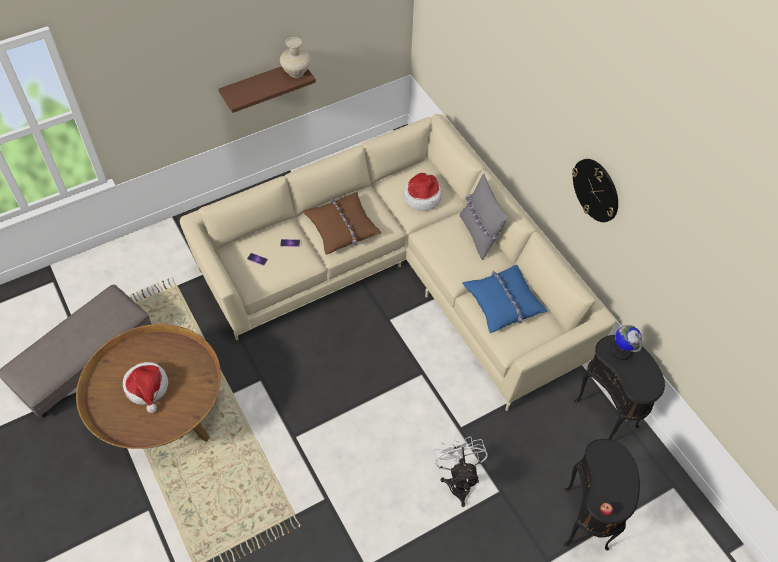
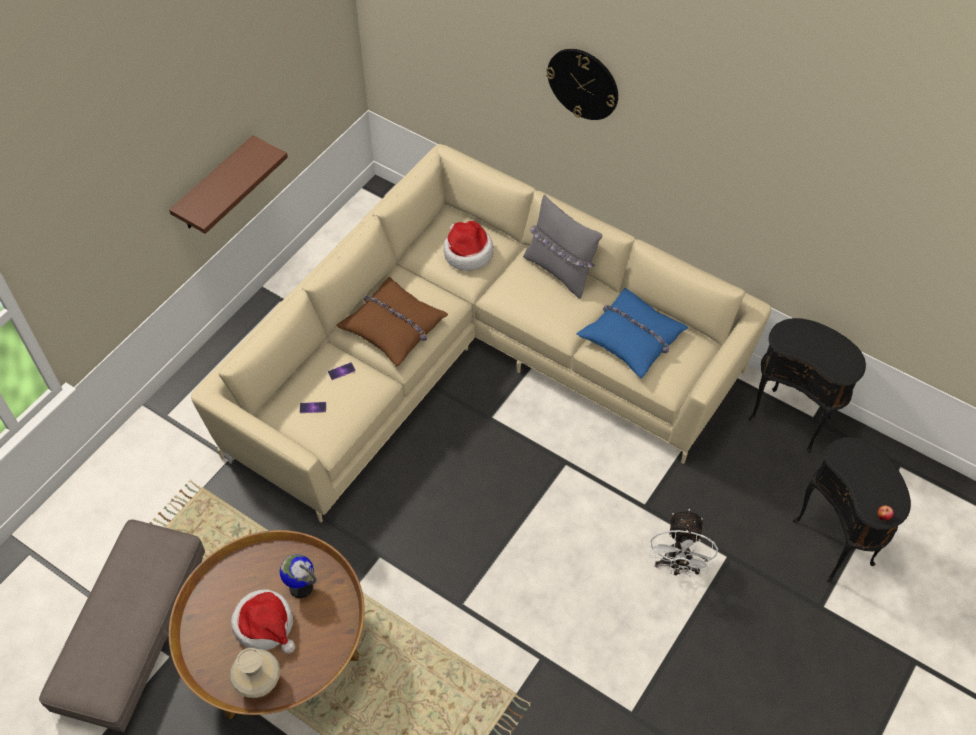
camera: 25 degrees left, 0 degrees up
beige vase [280,37,311,78] -> beige vase moved to [230,648,280,698]
white fan [434,436,488,507] -> white fan turned 135 degrees counterclockwise [649,508,718,576]
wall clock [572,159,618,222] -> wall clock moved to [546,49,618,120]
globe [613,325,642,360] -> globe moved to [280,554,317,598]

